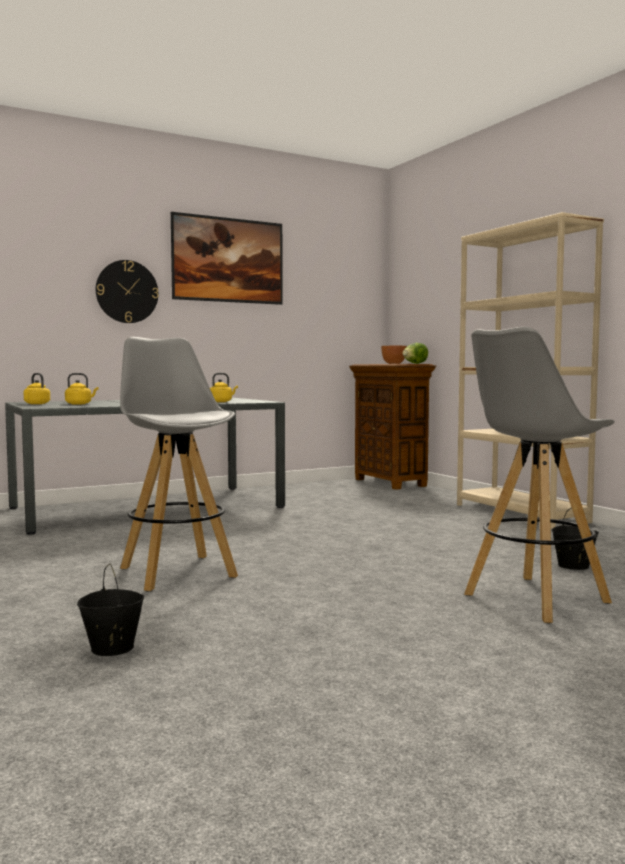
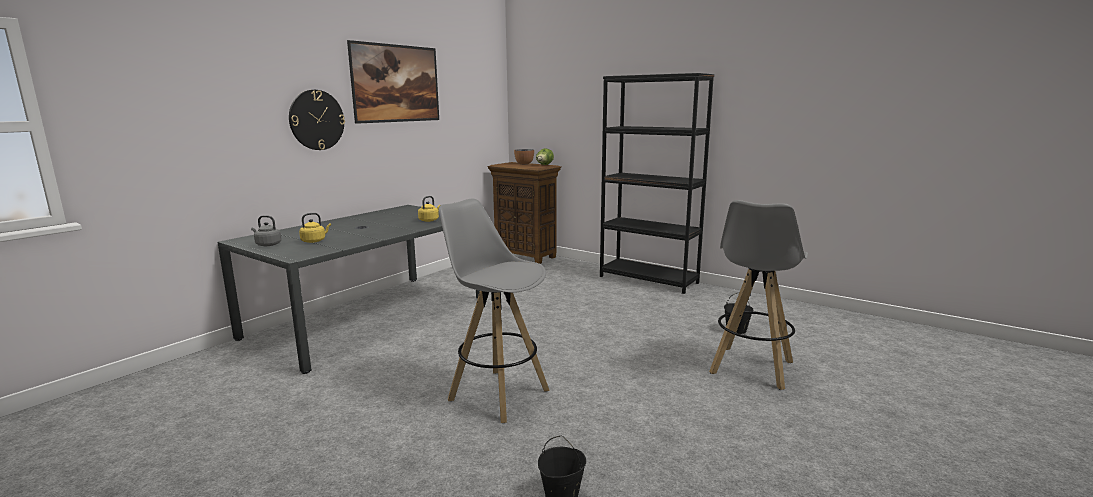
camera: 25 degrees left, 10 degrees up
yellow kettle [24,373,50,404] -> grey kettle [251,215,282,246]
beige bookcase [457,212,604,529] -> black bookcase [600,73,714,294]

